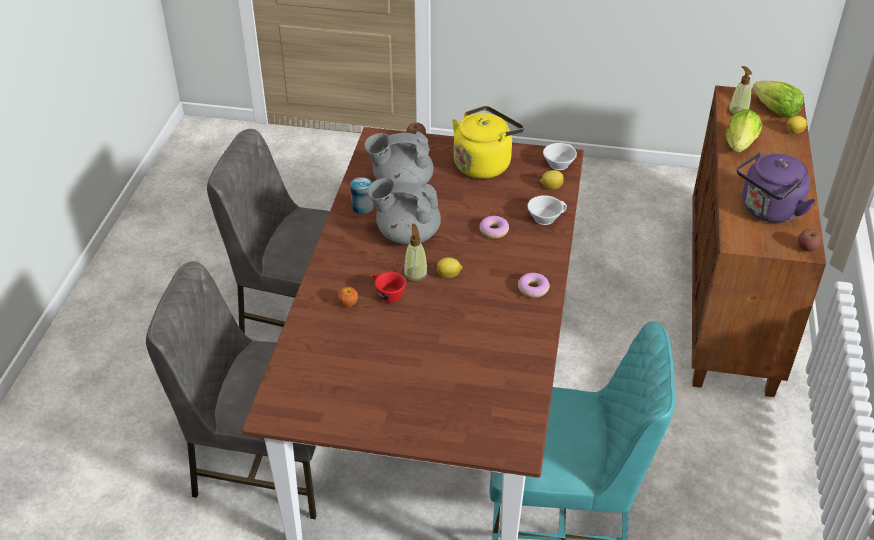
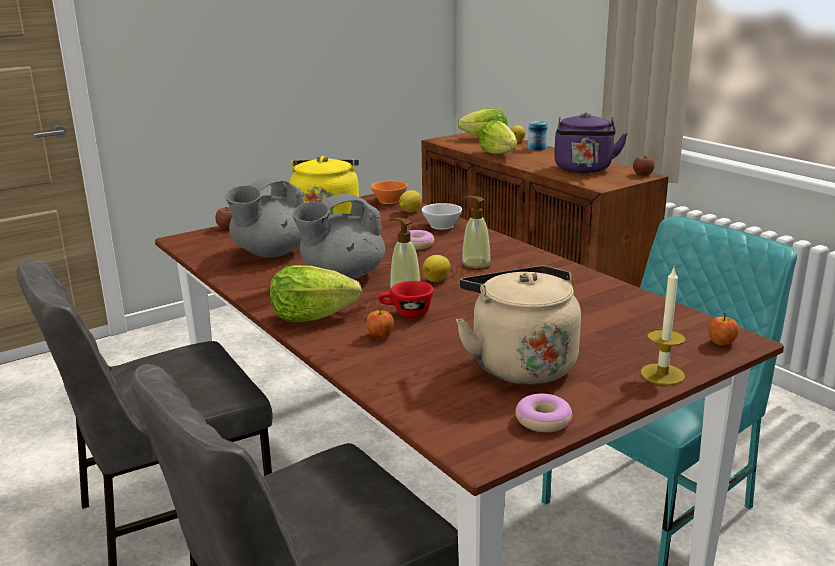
camera: 45 degrees left, 20 degrees down
can [350,177,374,214] -> can moved to [528,121,548,150]
donut [518,273,550,298] -> donut moved to [516,394,572,432]
white cup [543,143,577,170] -> orange cup [371,181,408,204]
soap dispenser [728,66,752,116] -> soap dispenser moved to [461,196,491,270]
none -> lettuce [270,265,362,322]
none -> beige kettle [456,266,581,385]
none -> candle [641,268,686,385]
none -> apple [708,313,739,345]

